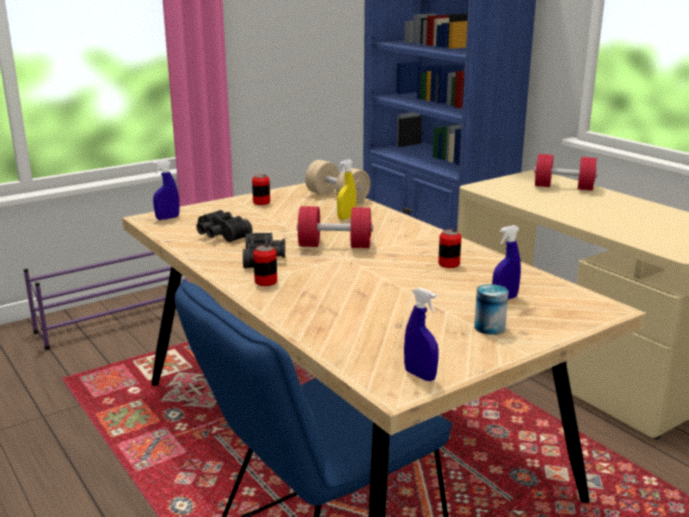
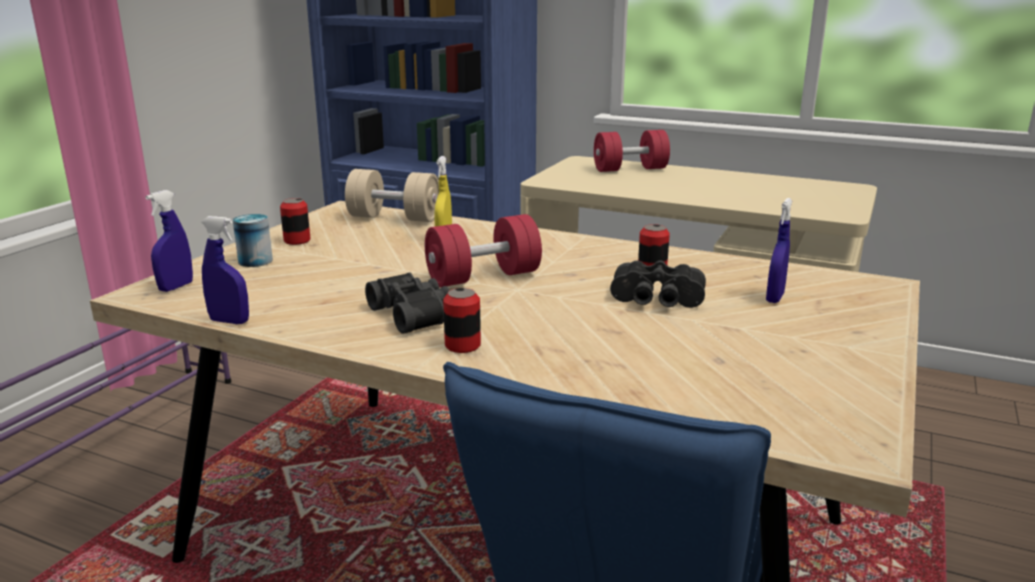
camera: 30 degrees left, 0 degrees up
black binoculars [196,210,252,242] -> black binoculars moved to [610,260,706,308]
blue spray bottle [404,287,439,381] -> blue spray bottle moved to [201,216,249,324]
can [474,284,508,335] -> can moved to [233,214,273,267]

